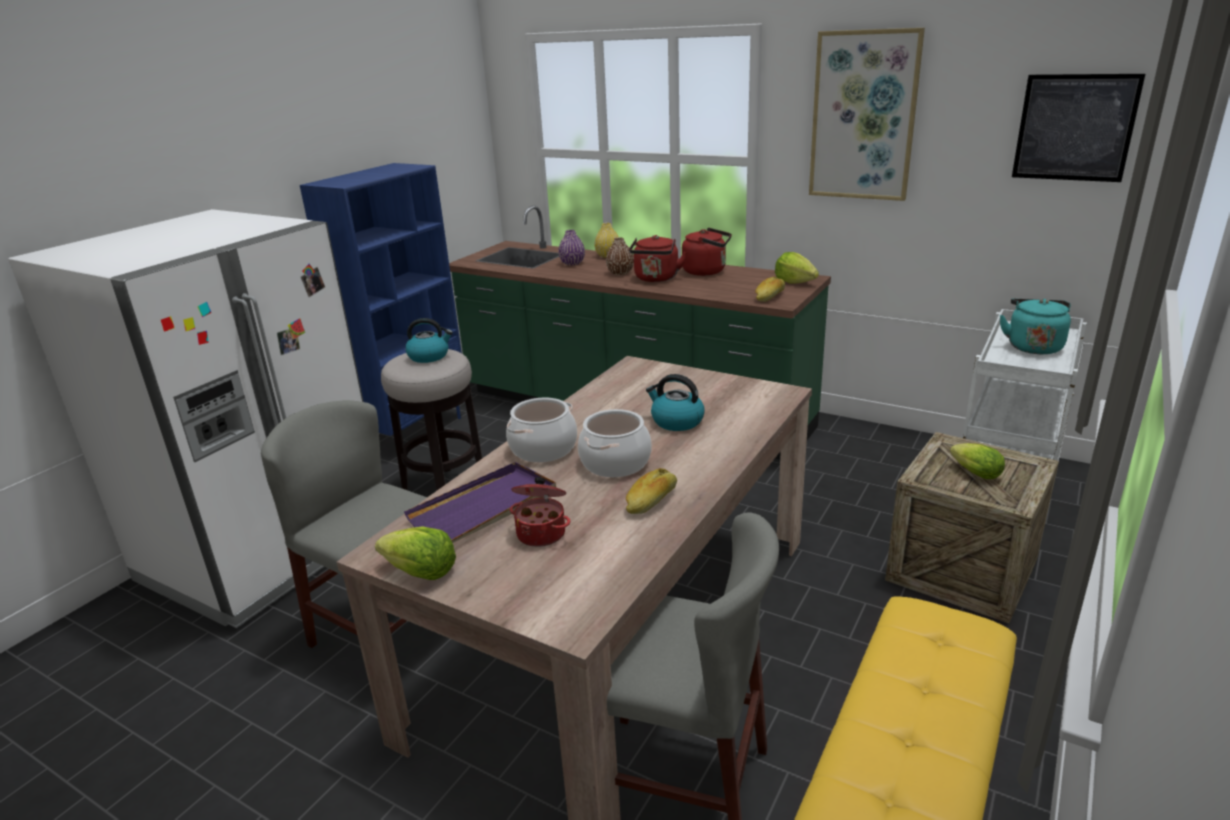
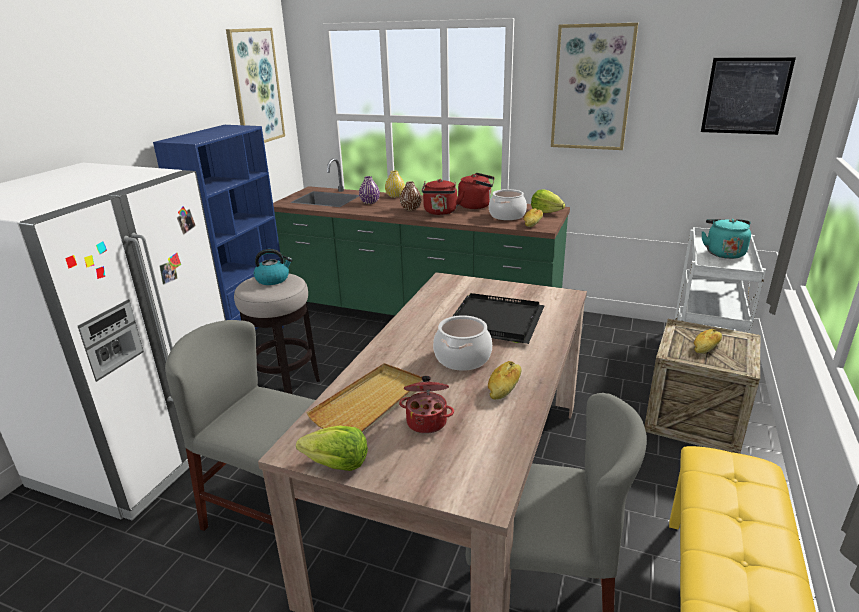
camera: 10 degrees left, 0 degrees up
purple tray [404,462,556,543] -> beige tray [306,363,423,433]
cooking pot [506,398,577,462] -> cooking pot moved to [489,189,527,220]
kettle [646,374,705,431] -> black tray [452,293,545,344]
lettuce [950,443,1005,479] -> bread [694,329,722,354]
none -> picture [226,28,285,143]

